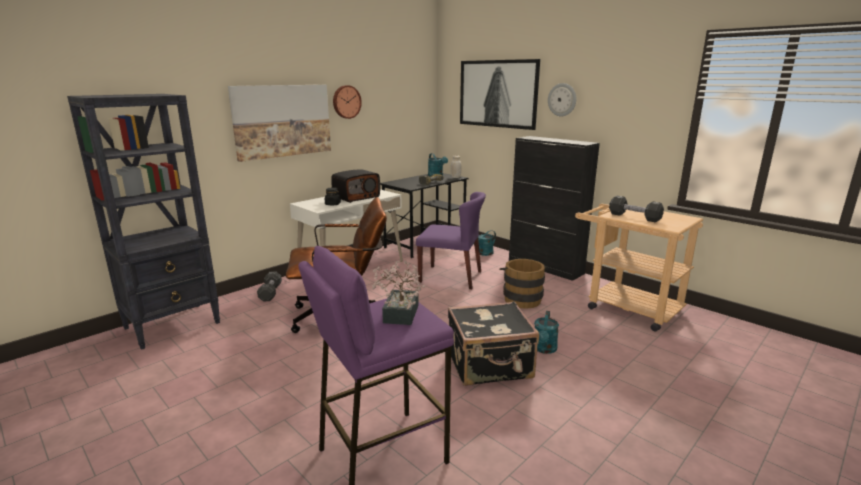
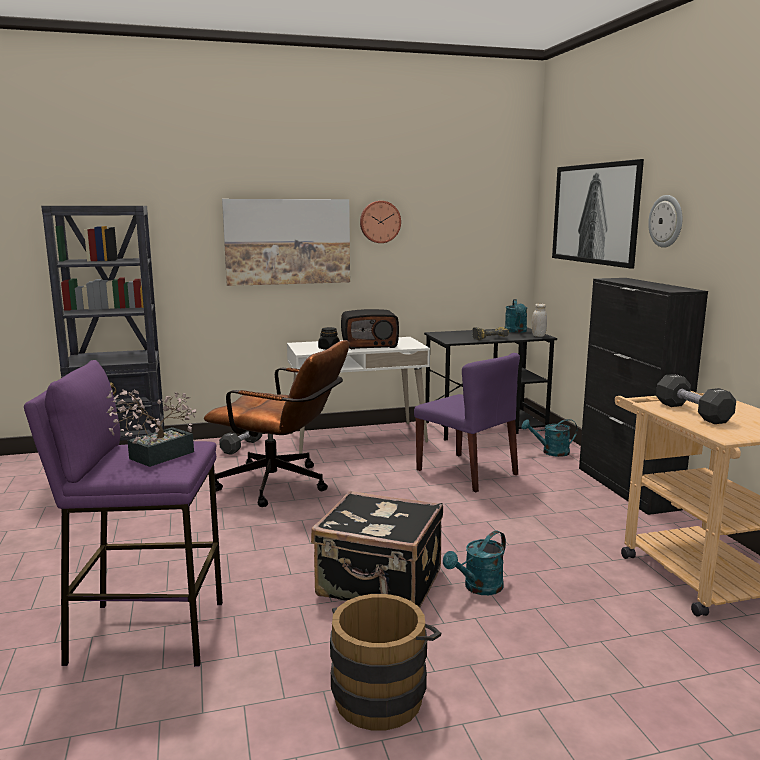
camera: 30 degrees right, 5 degrees down
brown bucket [500,259,547,309] -> brown bucket moved to [330,594,441,730]

